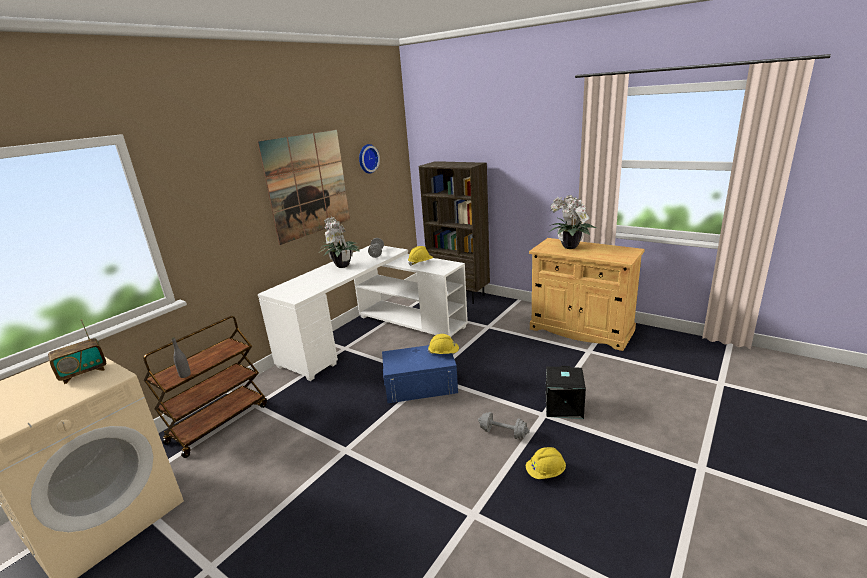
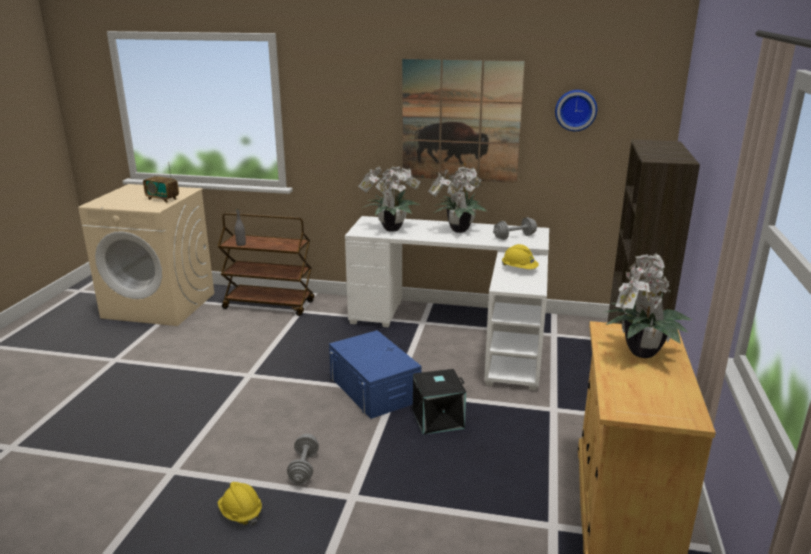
camera: 65 degrees right, 0 degrees up
yellow hard hat [428,334,459,354] -> none
black storage box [546,366,586,419] -> black storage box moved to [413,369,466,435]
none -> potted plant [358,165,421,232]

